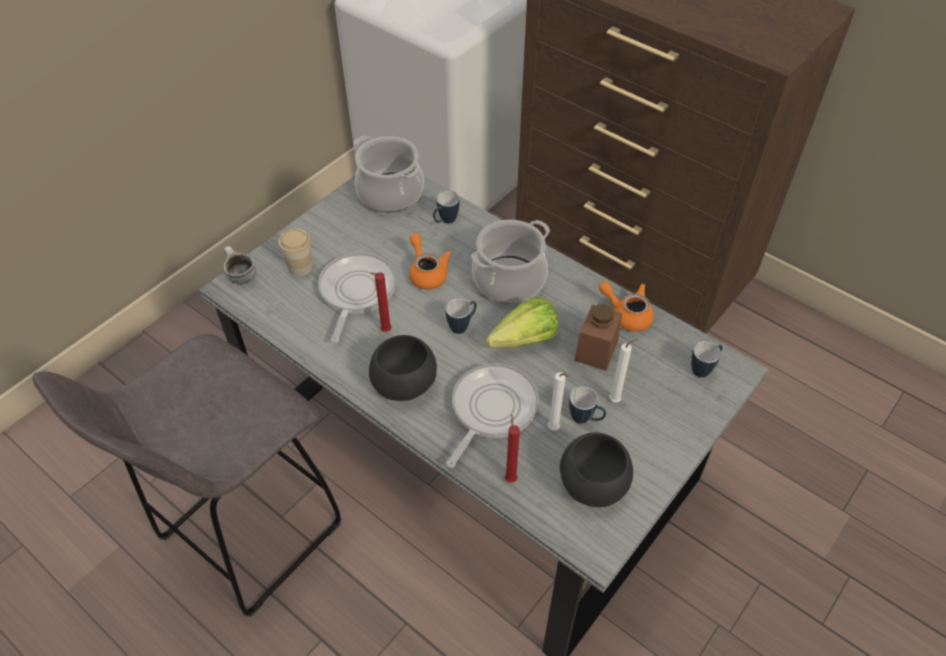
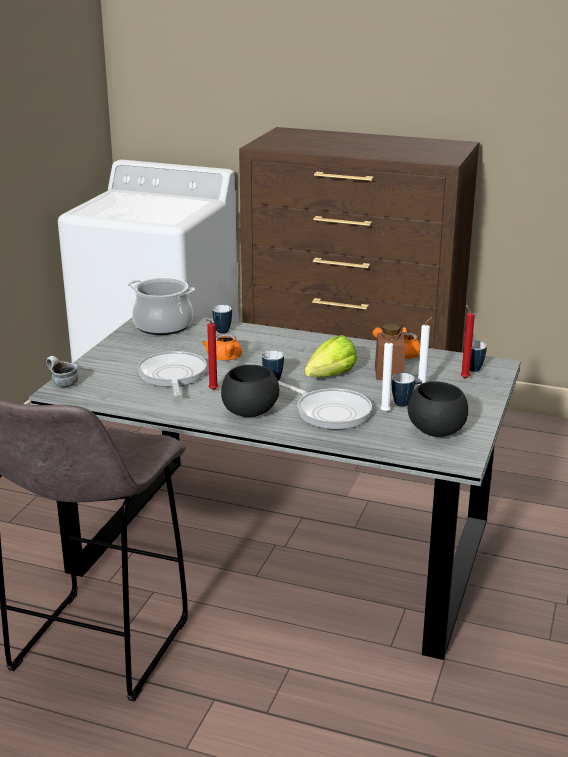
camera: 20 degrees left, 25 degrees down
cup [278,229,313,277] -> none
orange teapot [409,233,452,290] -> orange teapot turned 150 degrees counterclockwise [202,334,242,360]
frying pan [447,364,539,468] -> frying pan turned 120 degrees clockwise [278,381,372,429]
cooking pot [471,220,550,303] -> none
red candle [505,414,520,483] -> red candle moved to [461,304,475,379]

